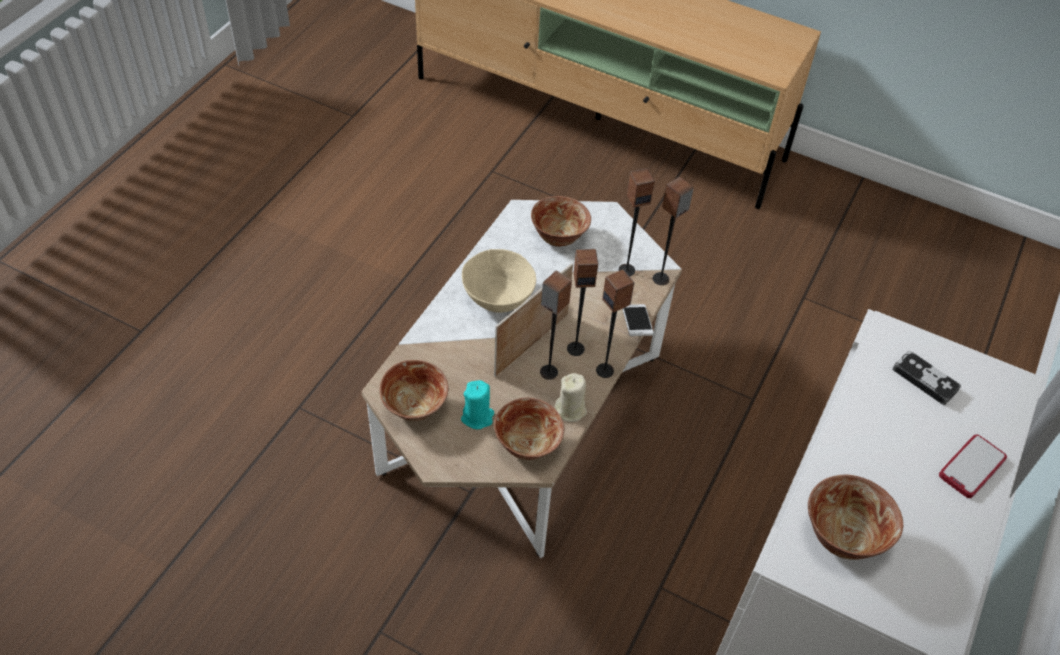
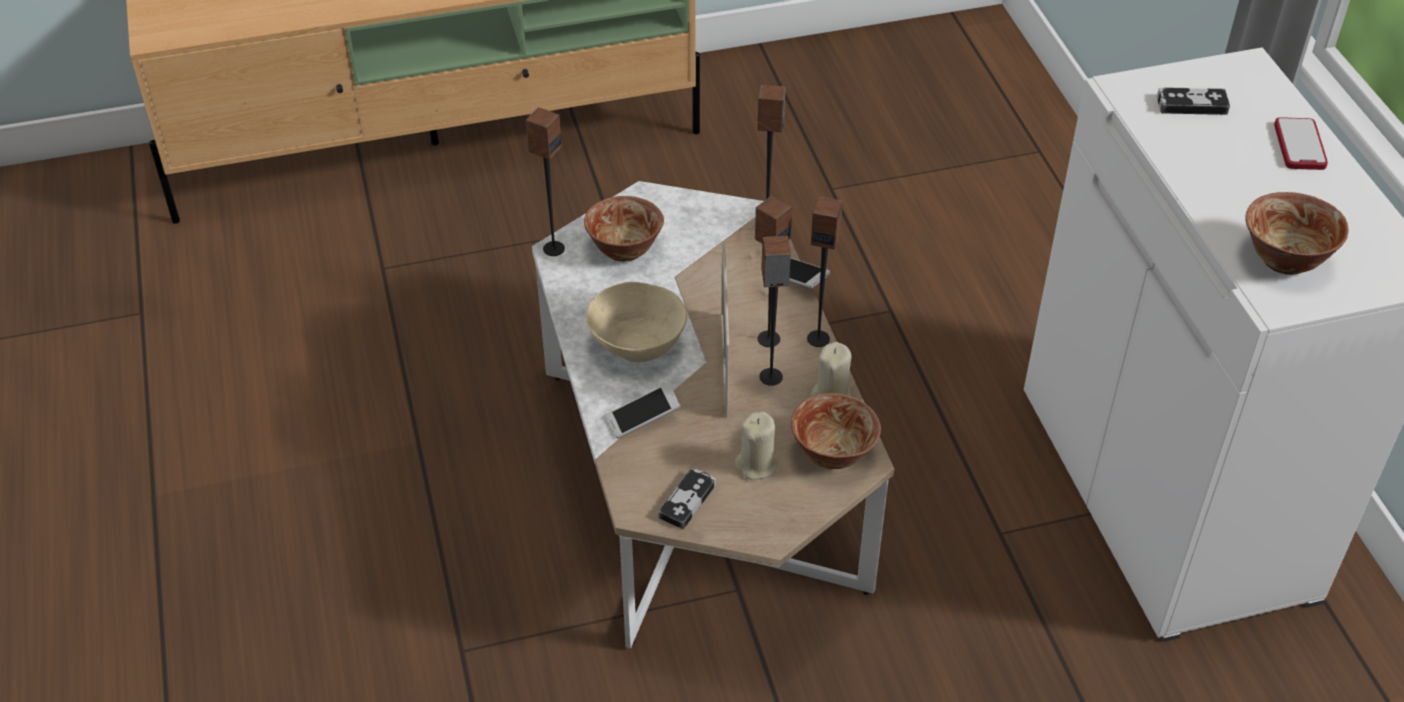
camera: 40 degrees left, 5 degrees down
bowl [380,360,449,421] -> game controller [658,467,716,529]
turquoise candle [461,380,494,429] -> beige candle [735,412,778,480]
speaker [619,168,655,276] -> speaker moved to [526,107,565,256]
none -> phone [606,383,681,439]

